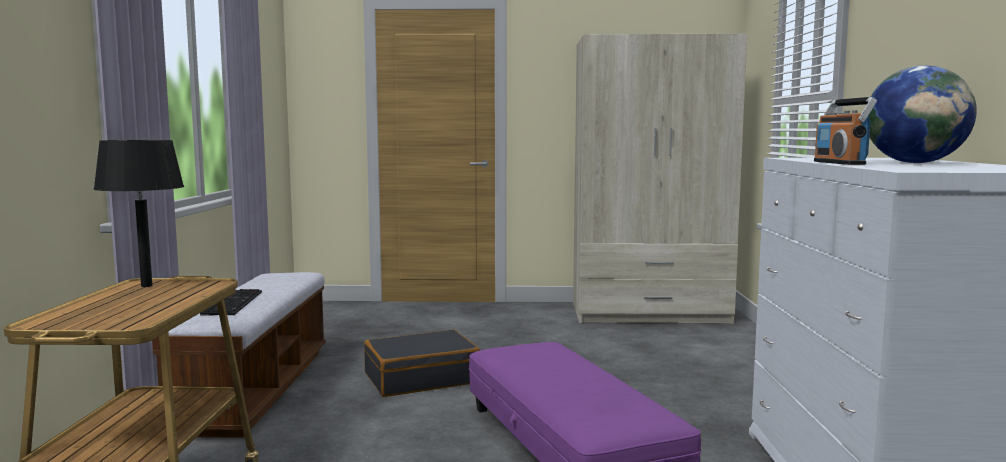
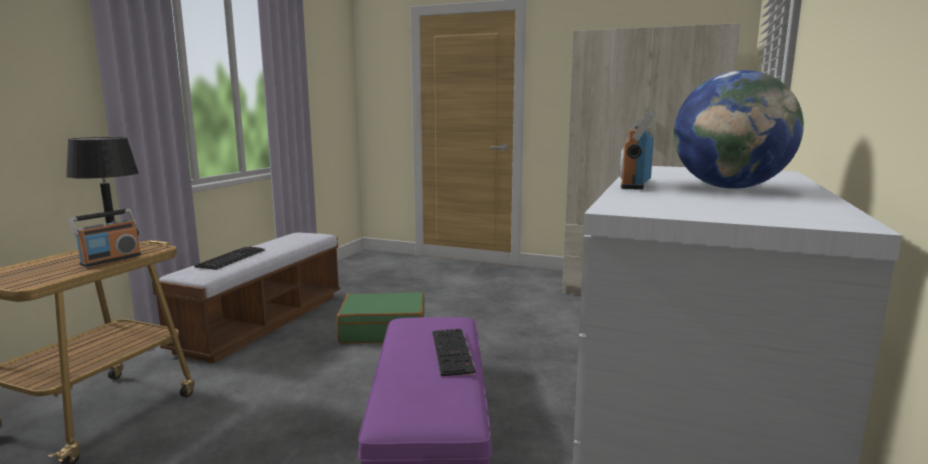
camera: 20 degrees right, 5 degrees up
black suitcase [364,329,480,397] -> green suitcase [337,292,425,343]
none -> radio [69,209,141,267]
none -> keyboard [432,329,476,376]

